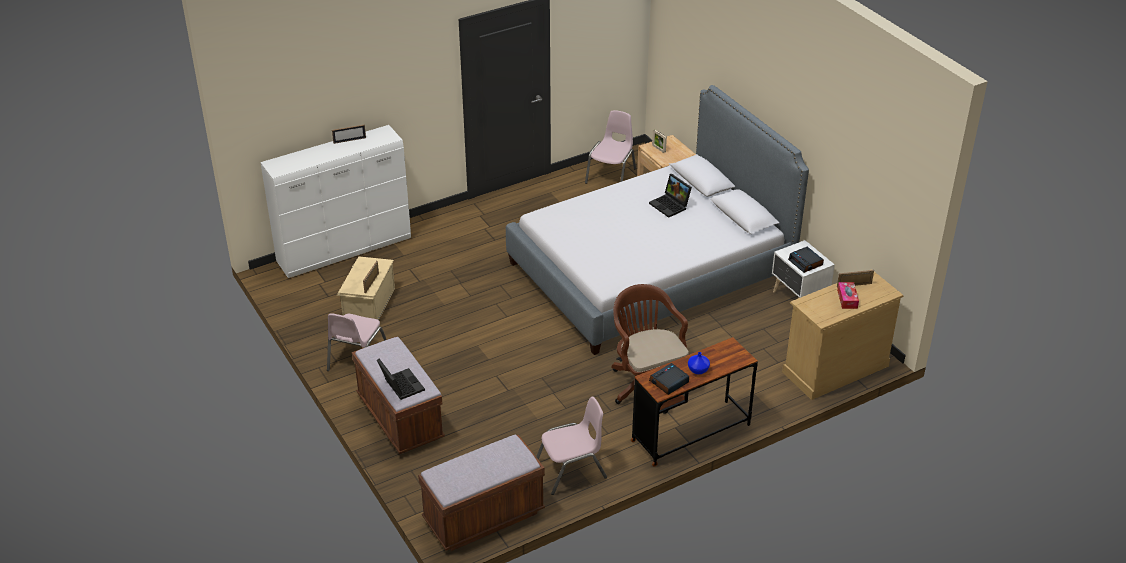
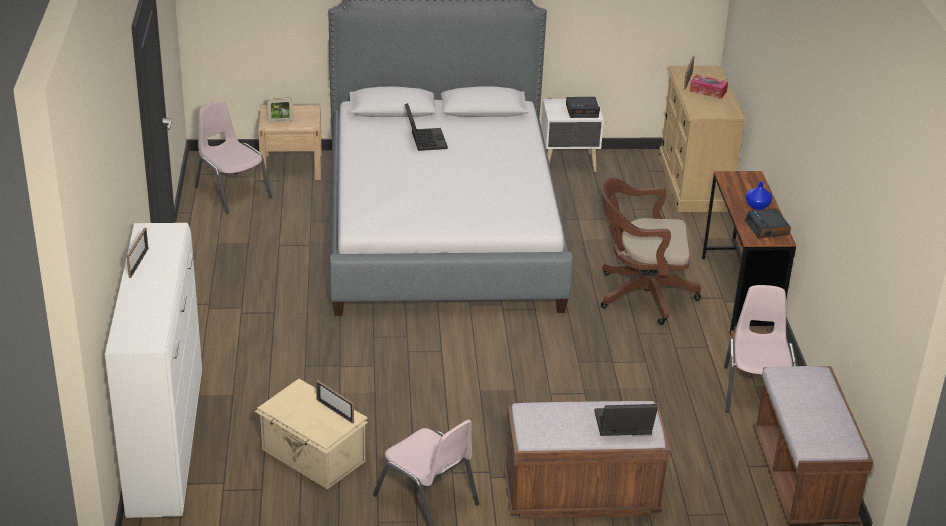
camera: 65 degrees left, 5 degrees down
laptop [649,174,692,218] -> laptop turned 90 degrees counterclockwise [405,103,448,151]

